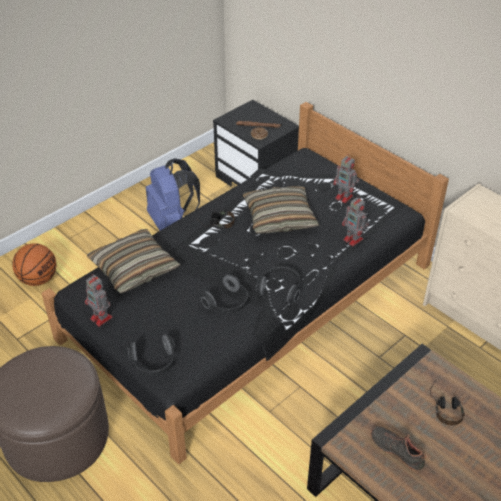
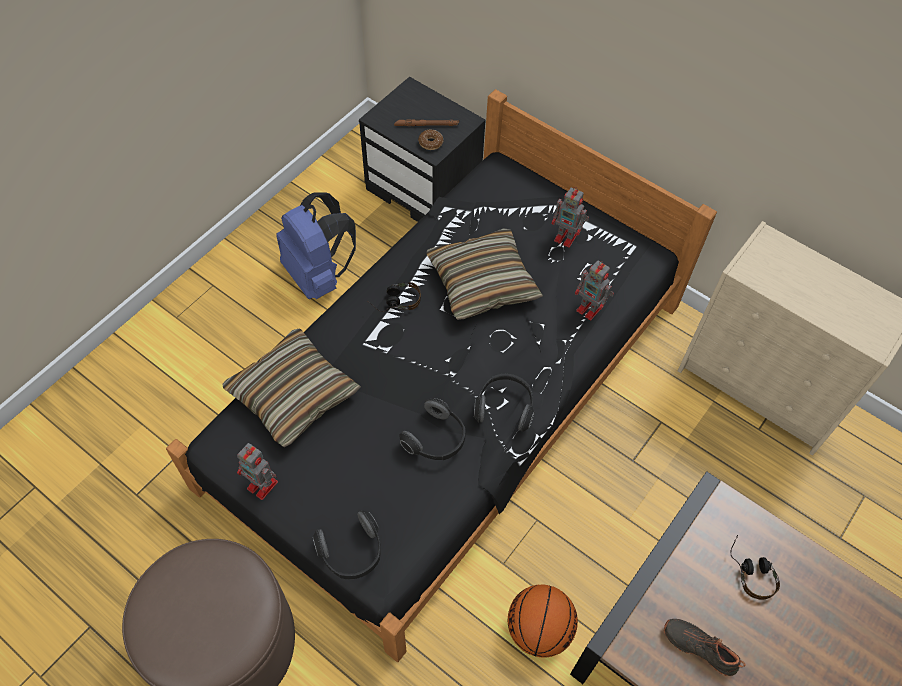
camera: 10 degrees left, 15 degrees up
basketball [12,243,57,286] -> basketball moved to [508,584,578,658]

